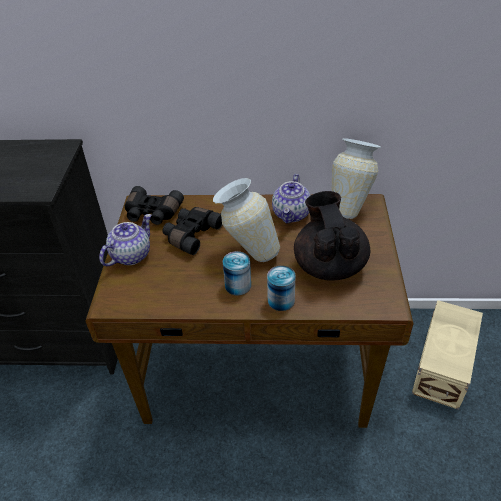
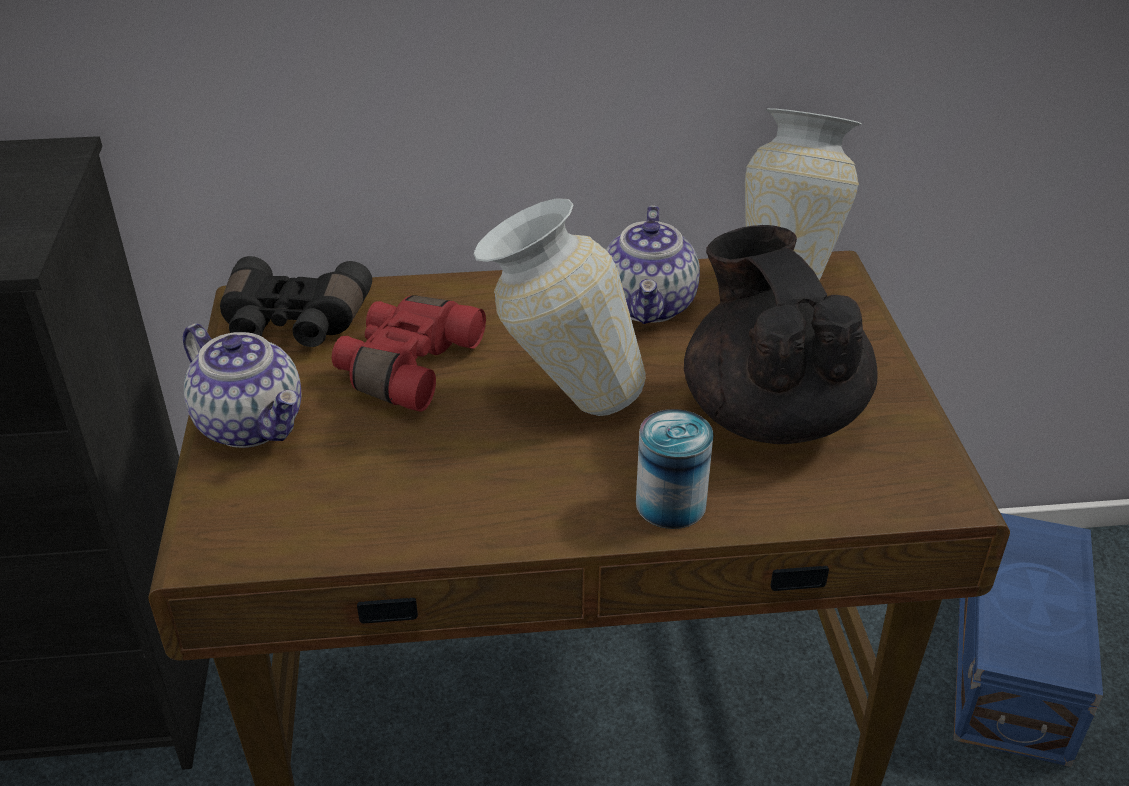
camera: 10 degrees left, 5 degrees down
teapot [99,214,152,266] -> teapot turned 105 degrees clockwise [183,324,301,448]
black binoculars [163,207,222,255] -> red binoculars [332,295,486,412]
can [223,251,251,296] -> none
beige storage box [412,300,483,410] -> blue storage box [954,513,1103,767]

